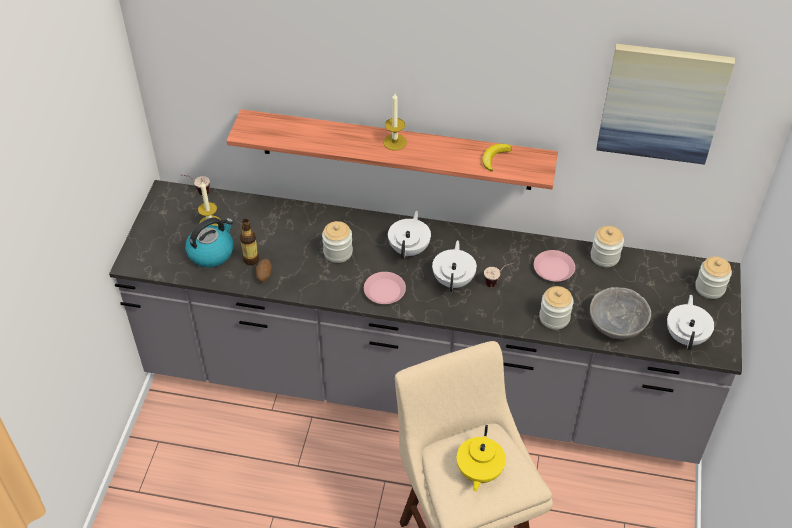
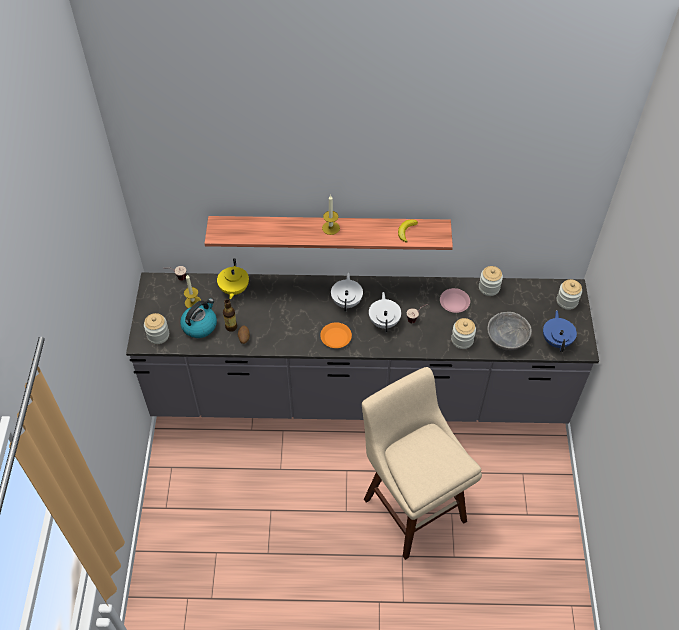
camera: 10 degrees left, 5 degrees up
jar [322,221,353,263] -> jar moved to [144,313,169,344]
pink plate [364,272,406,304] -> orange plate [320,322,352,348]
yellow teapot [457,425,506,492] -> yellow teapot moved to [217,258,249,299]
picture [596,43,735,165] -> none
white teapot [667,295,714,350] -> blue teapot [543,310,577,352]

